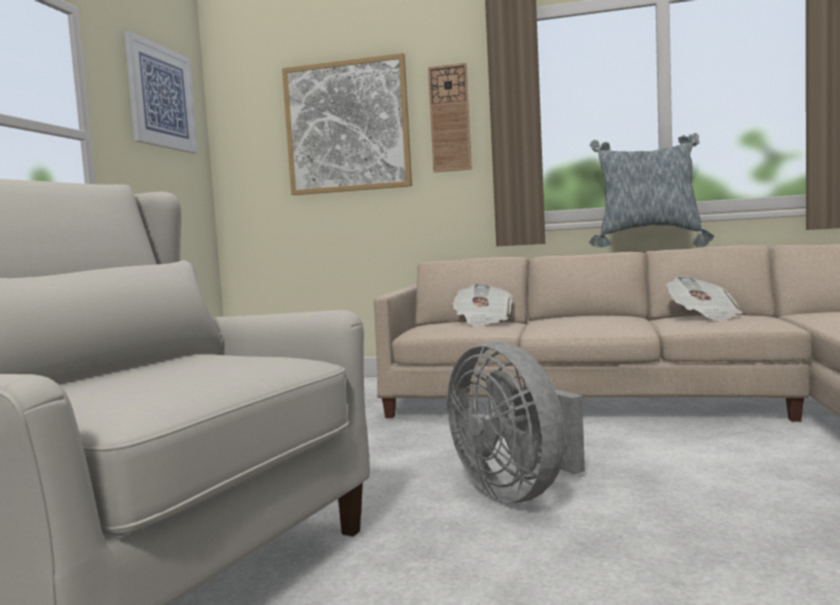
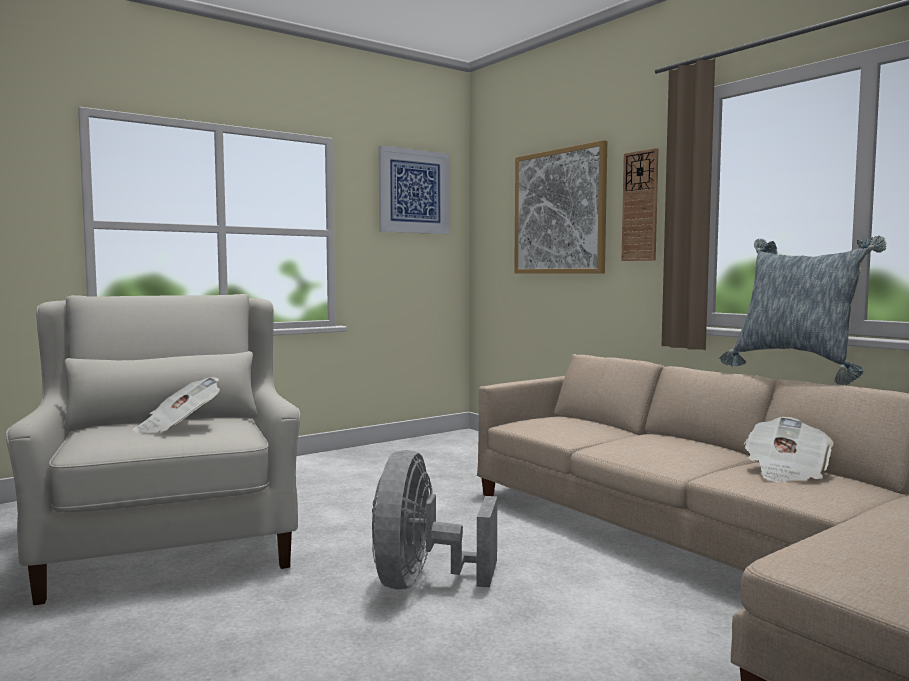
camera: 40 degrees right, 0 degrees up
newspaper [452,284,512,326] -> newspaper moved to [133,377,220,433]

